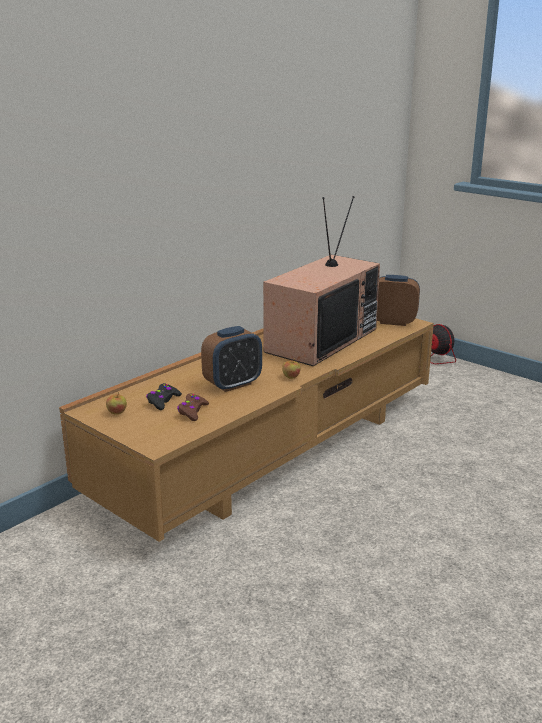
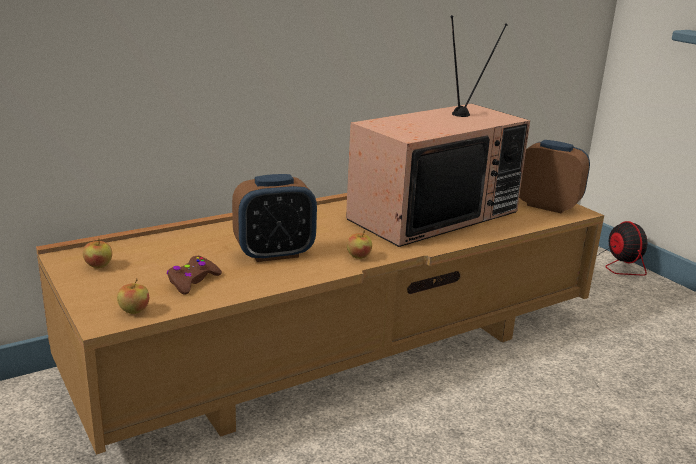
camera: 15 degrees right, 0 degrees up
black game controller [146,383,182,410] -> none
none -> apple [117,278,149,314]

